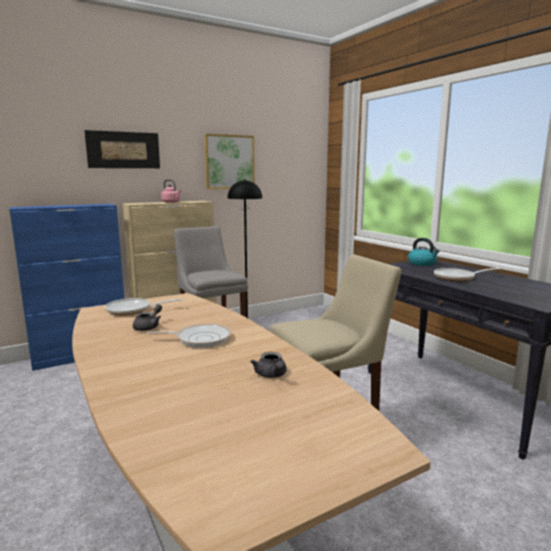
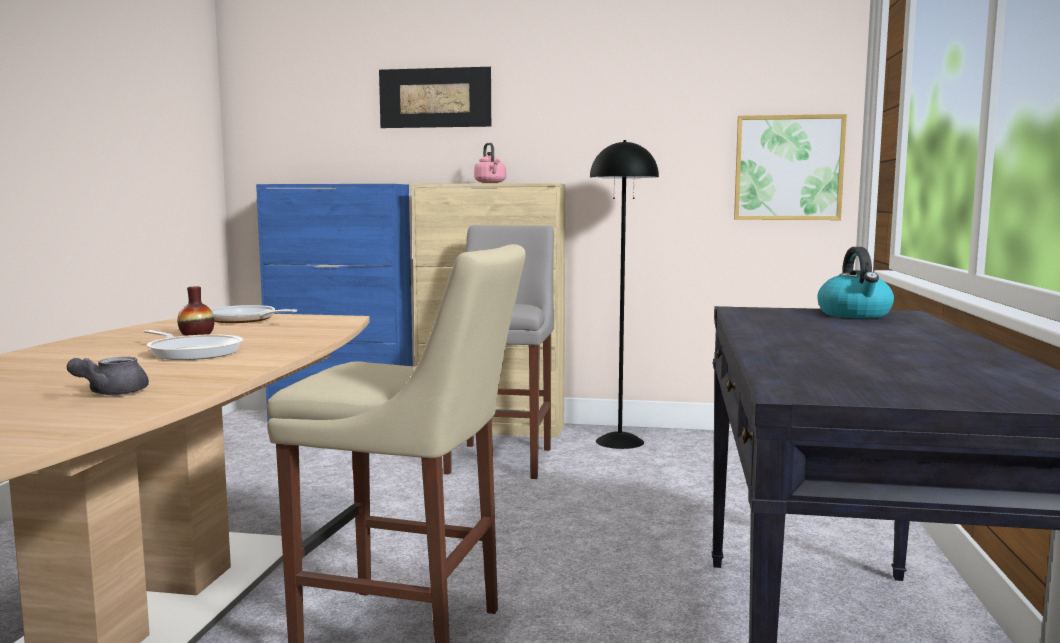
camera: 40 degrees right, 5 degrees down
grey teapot [133,304,162,331] -> vase [177,286,215,336]
picture [204,134,255,189] -> picture moved to [734,114,847,220]
frying pan [434,268,500,281] -> none

